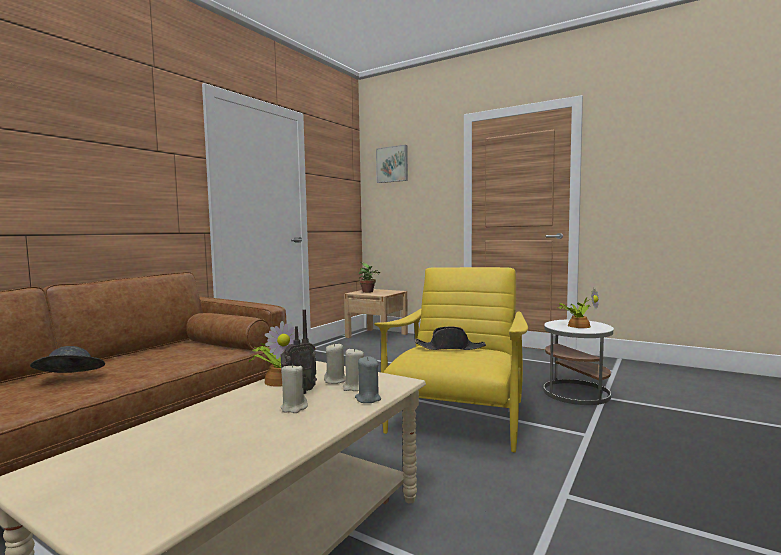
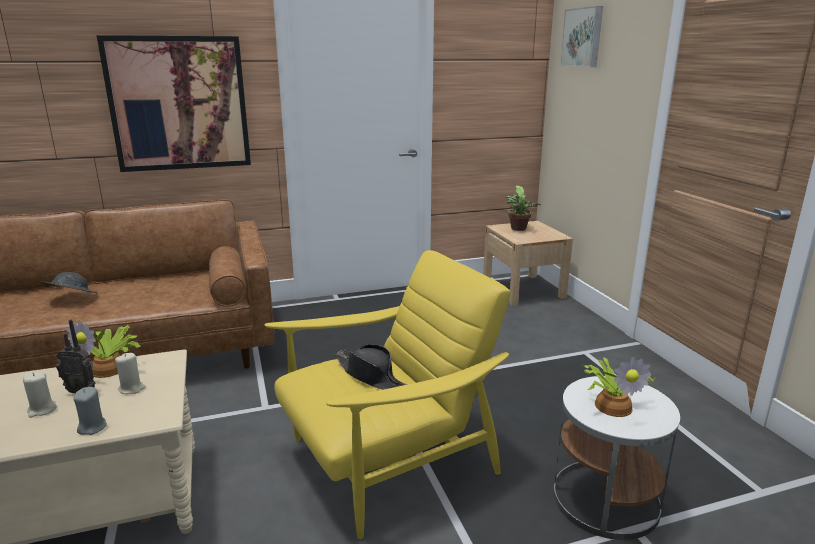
camera: 40 degrees right, 15 degrees up
beige candle [343,348,364,391] -> none
none -> picture [97,35,251,172]

